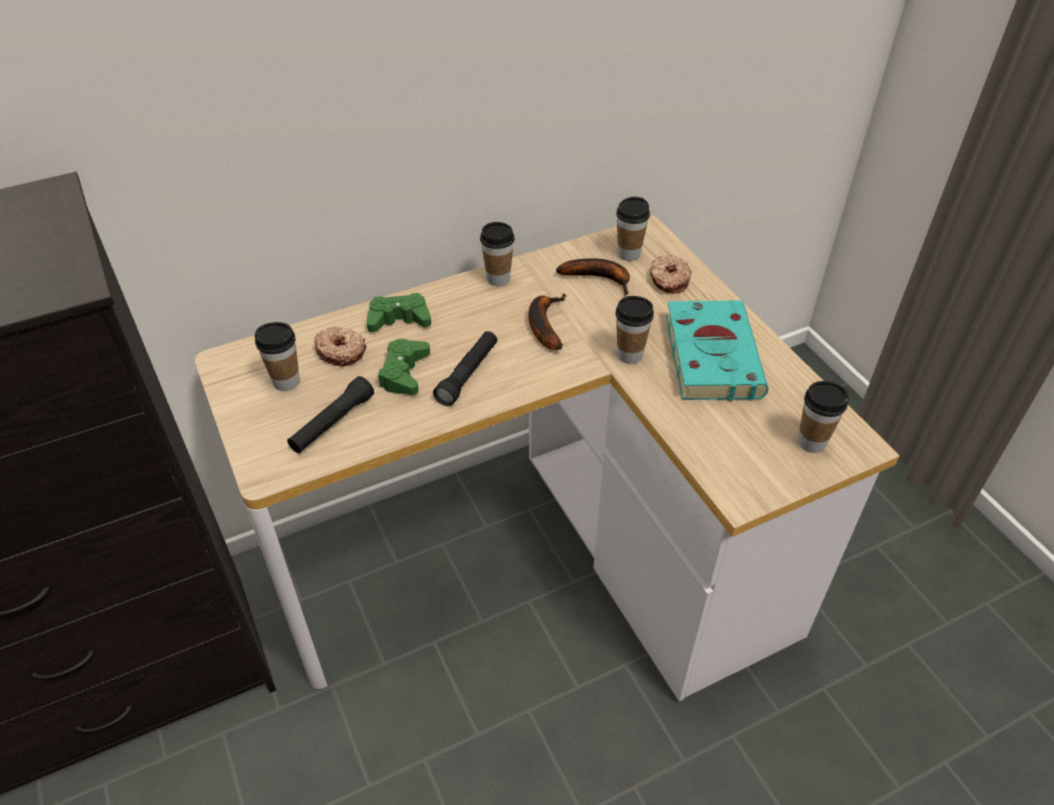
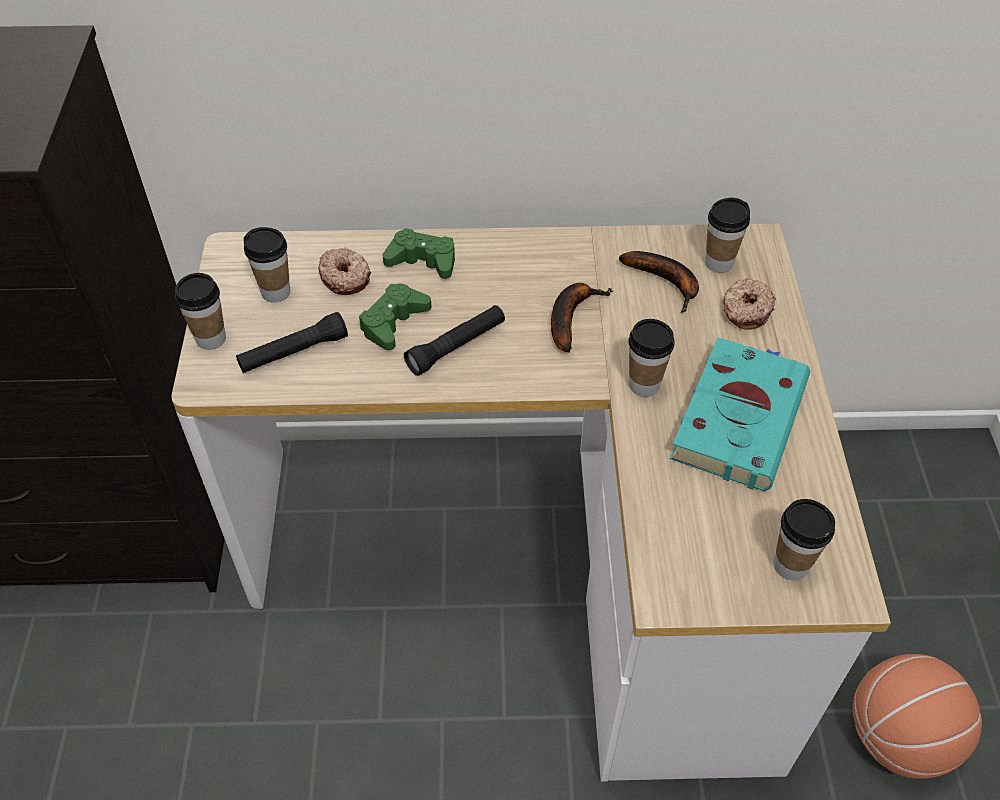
camera: 25 degrees right, 5 degrees up
cup [480,222,515,286] -> cup moved to [175,273,226,350]
none -> basketball [853,654,982,779]

